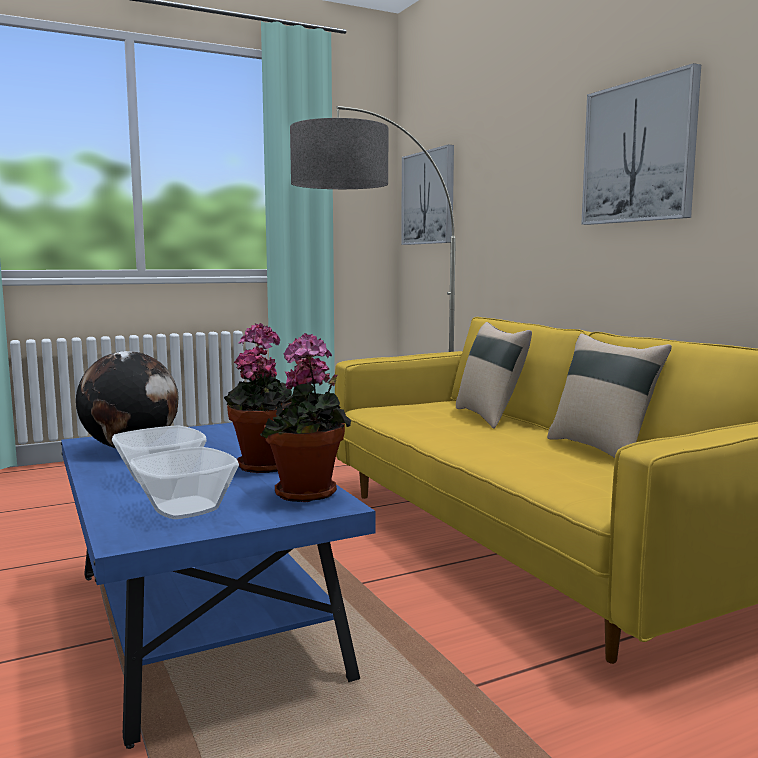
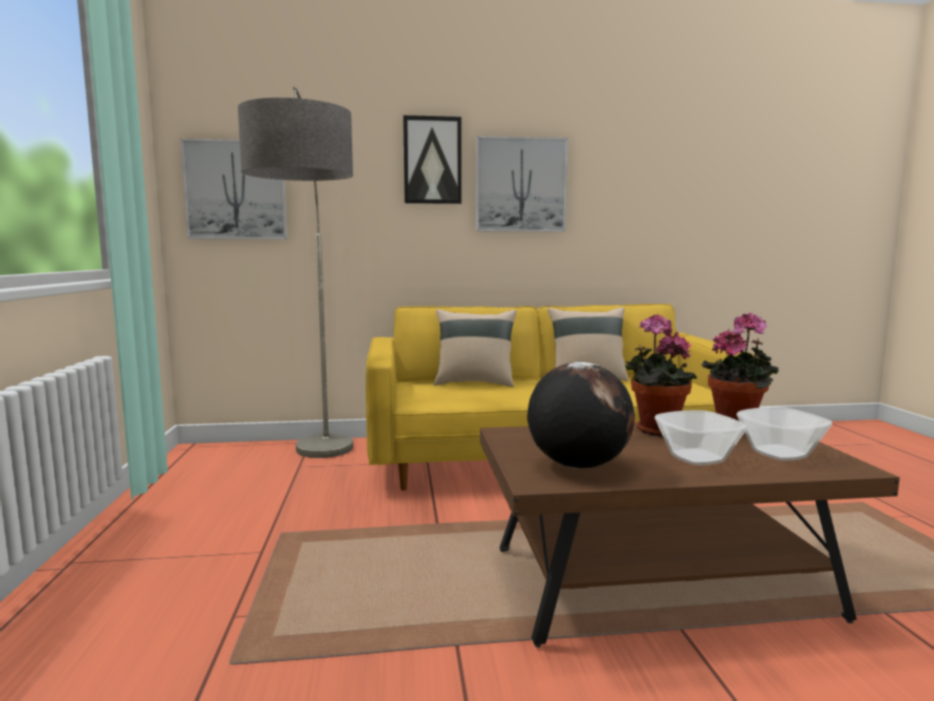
camera: 70 degrees left, 0 degrees up
blue coffee table [61,423,375,749] -> brown coffee table [480,423,900,648]
none -> picture [403,115,462,204]

